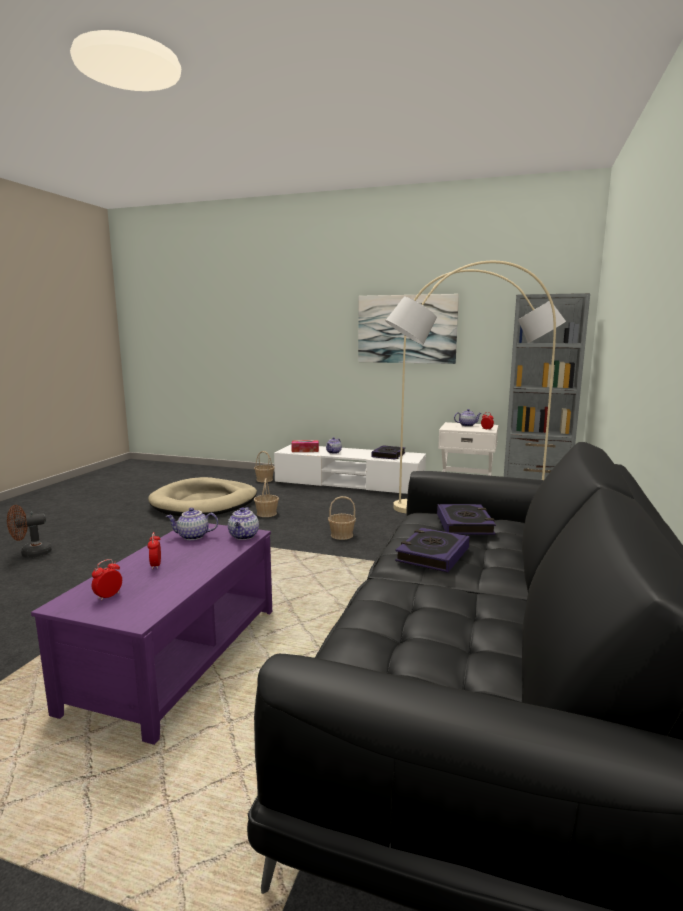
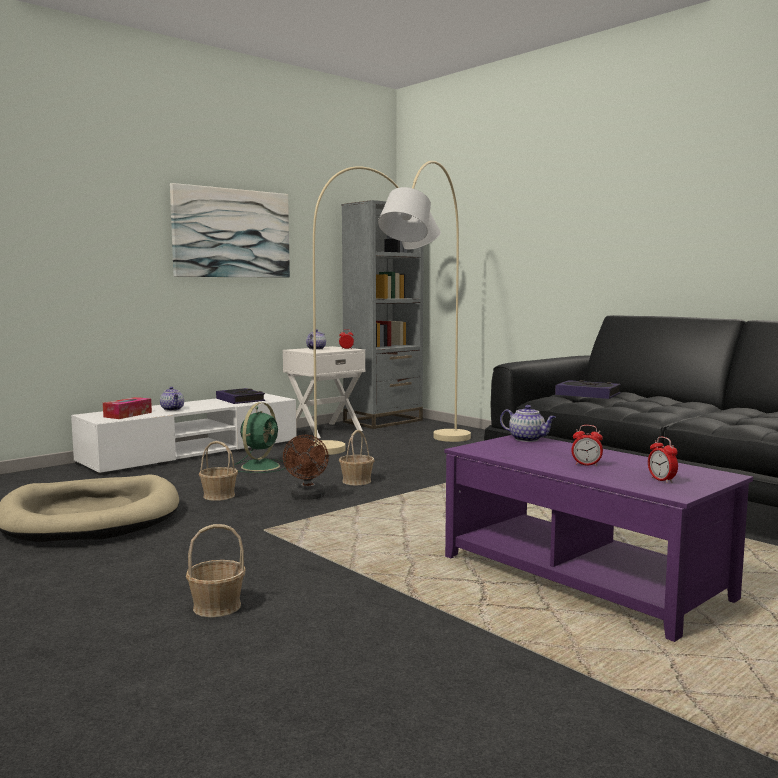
camera: 60 degrees left, 5 degrees down
brown fan [7,505,52,558] -> brown fan moved to [283,435,329,500]
teapot [166,508,218,540] -> none
basket [254,451,275,482] -> basket moved to [186,524,246,617]
book [395,527,470,573] -> none
none -> green fan [234,402,286,473]

